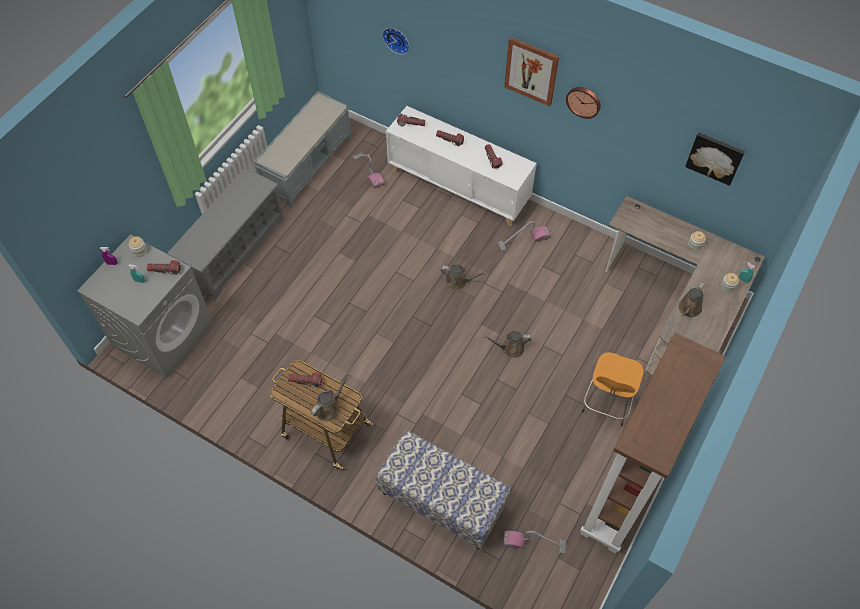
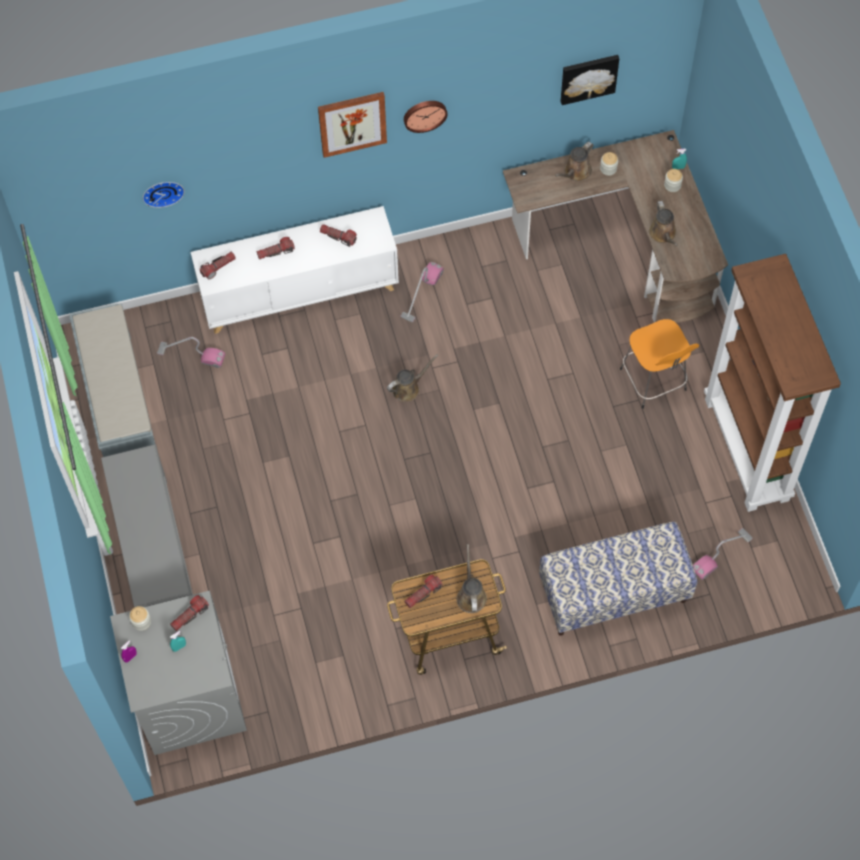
camera: 45 degrees left, 5 degrees up
brown watering can [483,331,532,358] -> brown watering can moved to [555,142,593,182]

